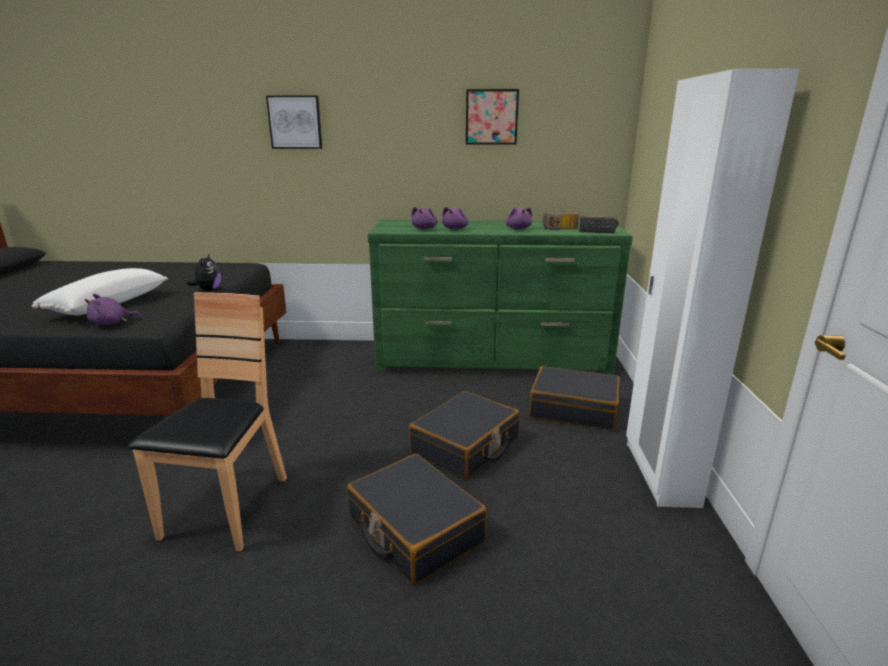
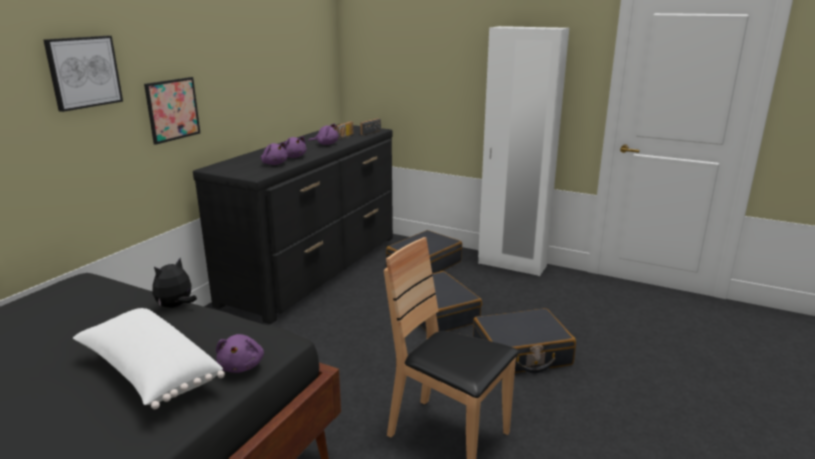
camera: 65 degrees left, 0 degrees up
plush toy [187,253,221,291] -> plush toy turned 75 degrees counterclockwise [153,258,197,308]
green dresser [368,220,633,375] -> black dresser [193,124,393,324]
picture [466,89,519,145] -> picture moved to [144,77,200,145]

